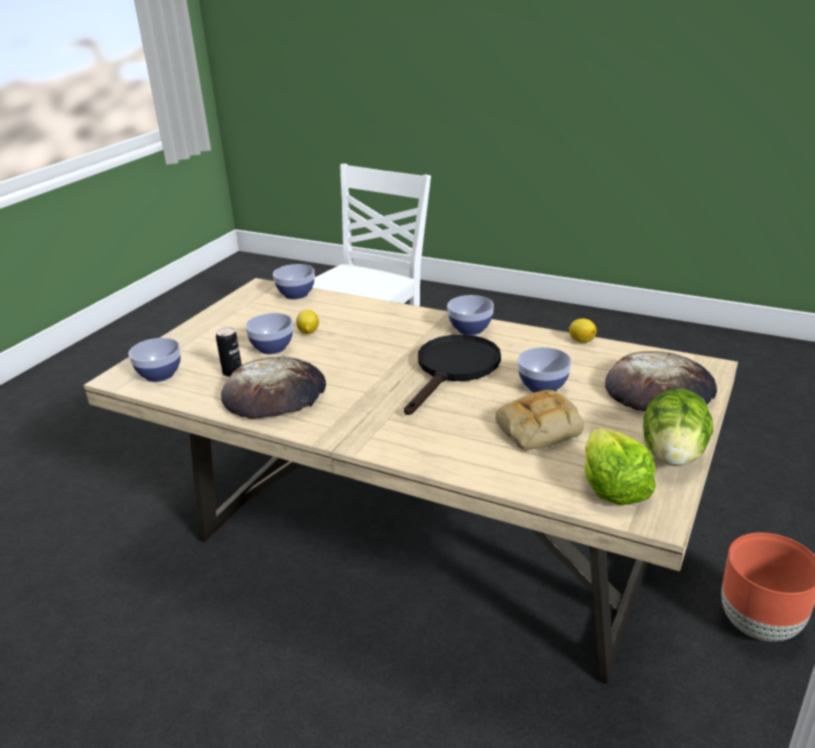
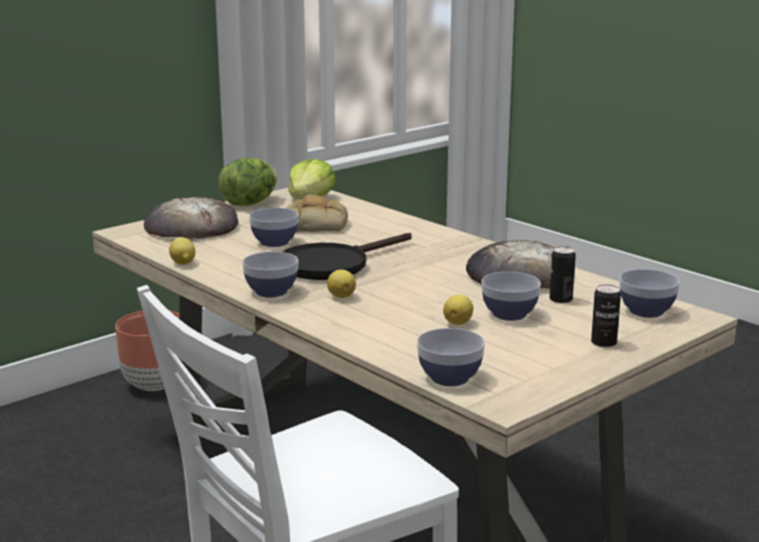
camera: 160 degrees left, 10 degrees down
none -> lemon [327,270,356,298]
none -> can [591,284,621,348]

